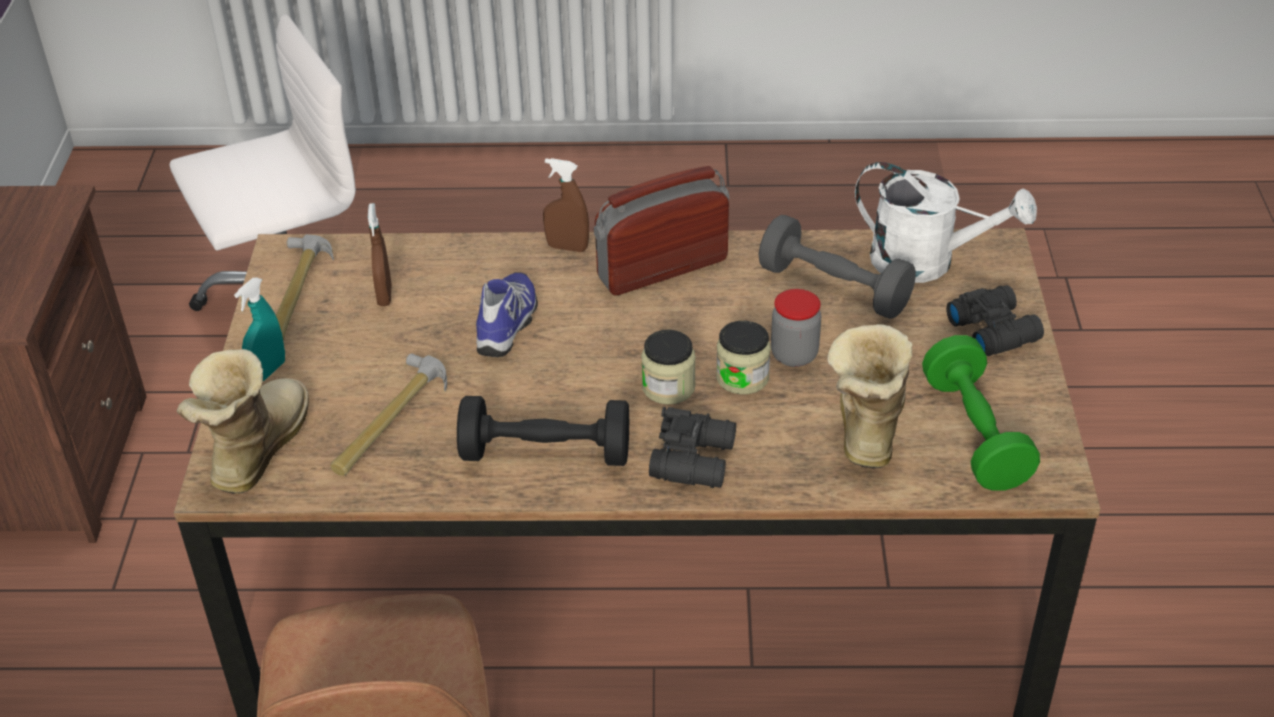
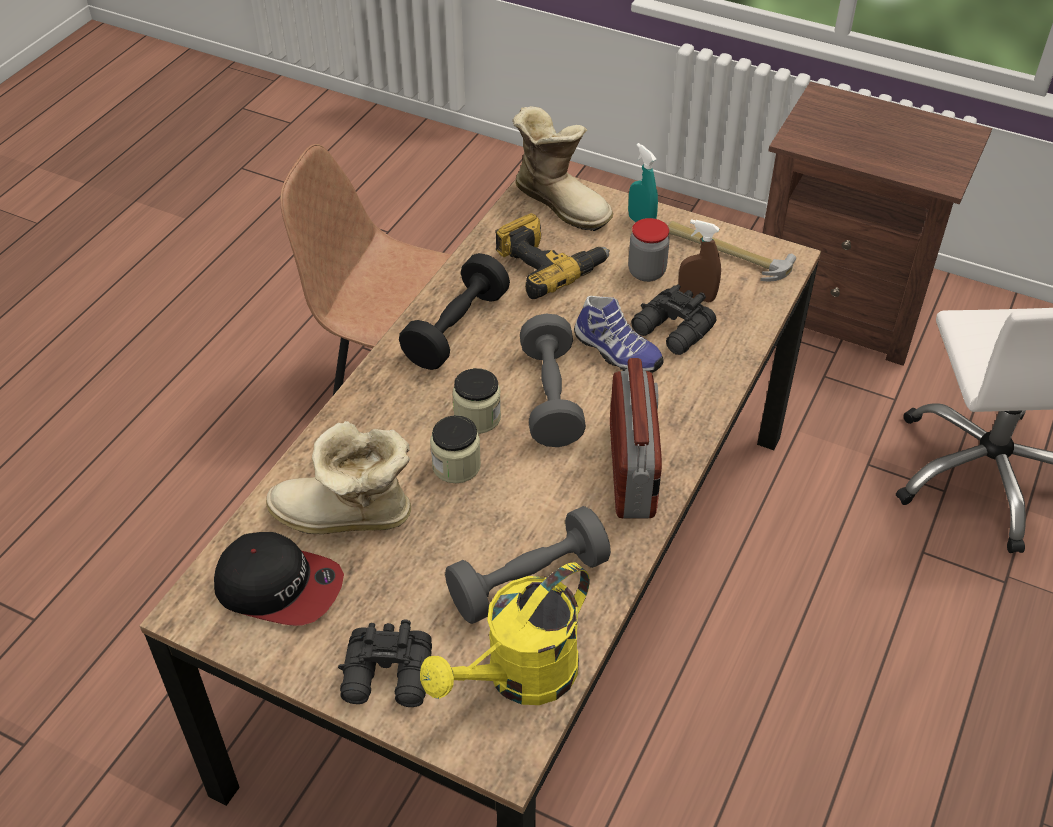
camera: 115 degrees right, 5 degrees up
hammer [330,354,447,476] -> power drill [495,213,610,299]
brown spray bottle [543,158,589,252] -> none
black binoculars [649,407,736,488] -> black binoculars moved to [631,284,716,355]
jar [771,289,821,367] -> jar moved to [628,218,670,282]
boot [827,324,912,469] -> boot turned 150 degrees clockwise [266,421,411,534]
white watering can [855,162,1037,283] -> yellow watering can [420,562,590,705]
green dumbbell [922,335,1040,491] -> cap [214,532,344,626]
none -> grey dumbbell [520,314,586,447]

